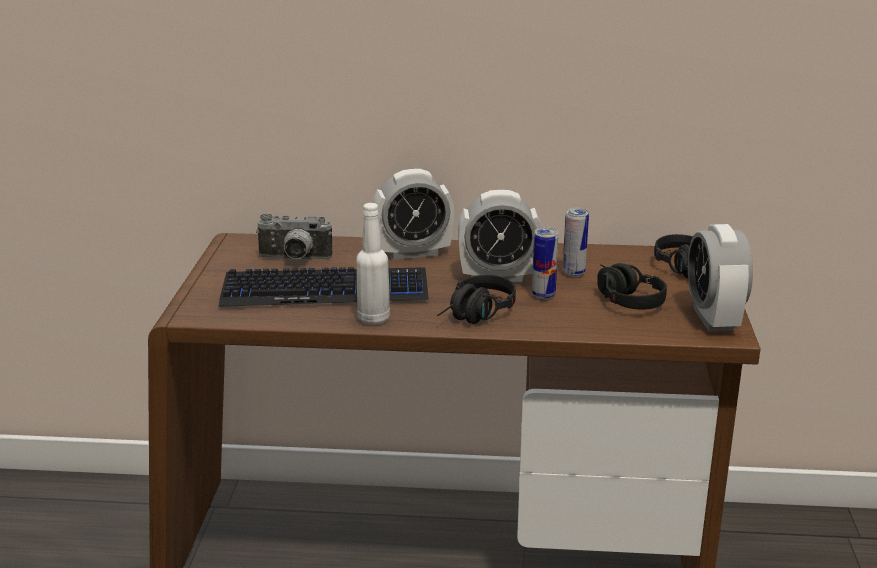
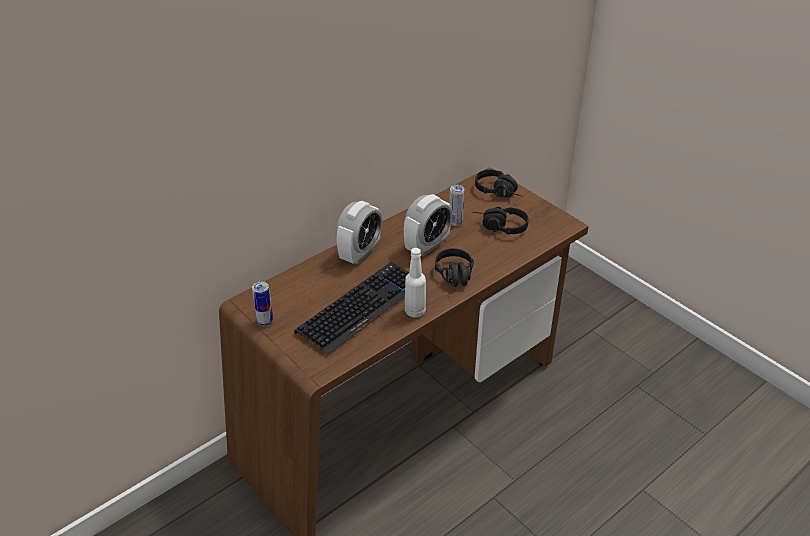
camera: 45 degrees left, 15 degrees up
camera [256,214,332,259] -> none
can [532,227,559,300] -> can moved to [252,281,273,326]
alarm clock [688,224,753,331] -> none

